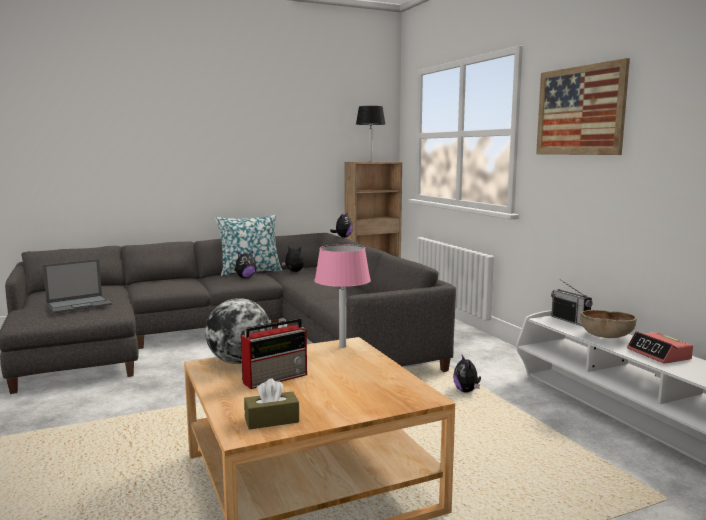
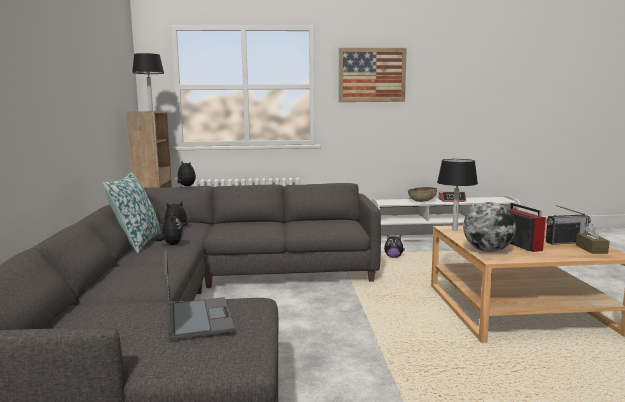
camera: 70 degrees left, 0 degrees up
pink table lamp [314,244,371,348] -> black table lamp [437,159,478,231]
radio [551,279,592,326] -> radio moved to [546,205,591,245]

